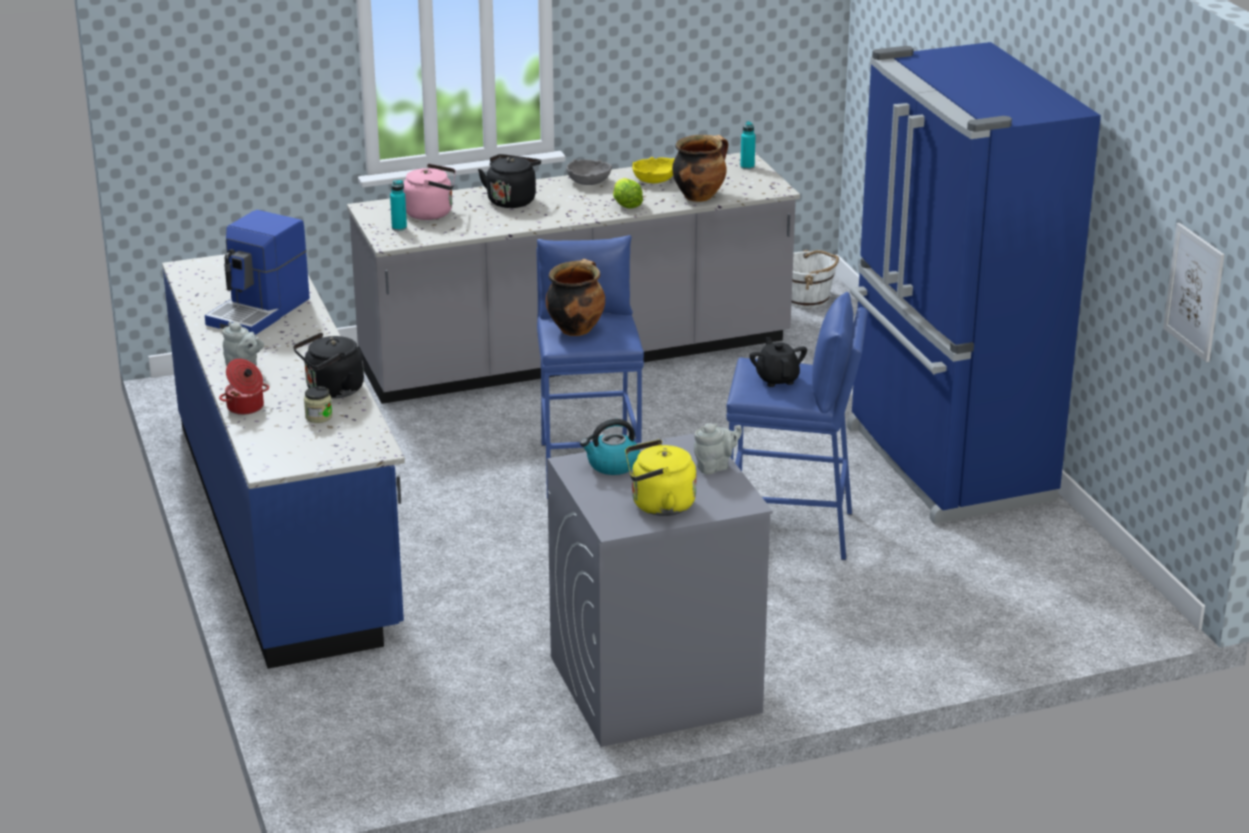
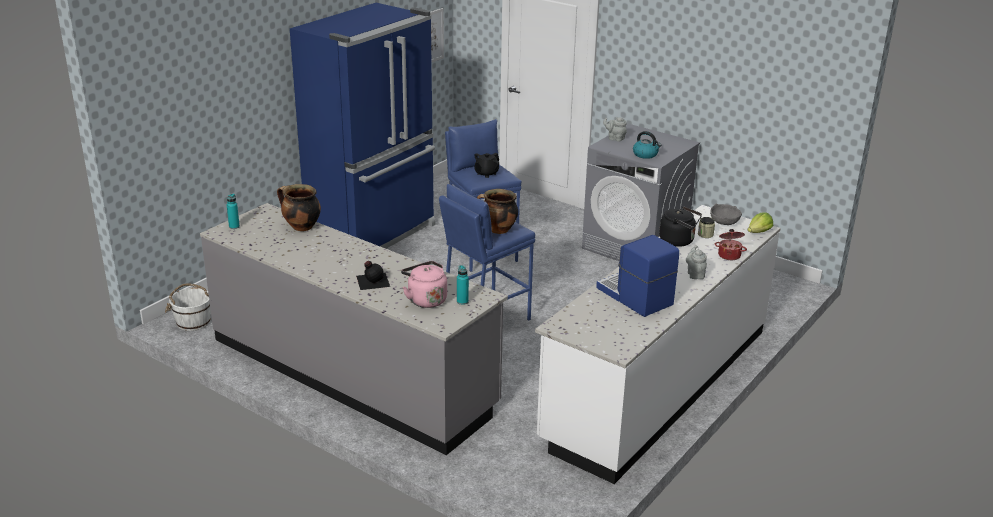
camera: 125 degrees left, 0 degrees up
blue counter [162,254,405,669] -> white counter [535,205,781,484]
coffee machine [205,210,310,335] -> coffee machine turned 120 degrees counterclockwise [596,235,679,317]
black kettle [478,154,541,208] -> black bottle [356,261,390,290]
grey bowl [566,159,612,185] -> grey bowl moved to [710,203,742,225]
lettuce [613,178,643,209] -> lettuce moved to [748,212,773,233]
yellow kettle [625,439,697,516] -> none
yellow bowl [632,157,674,183] -> none

